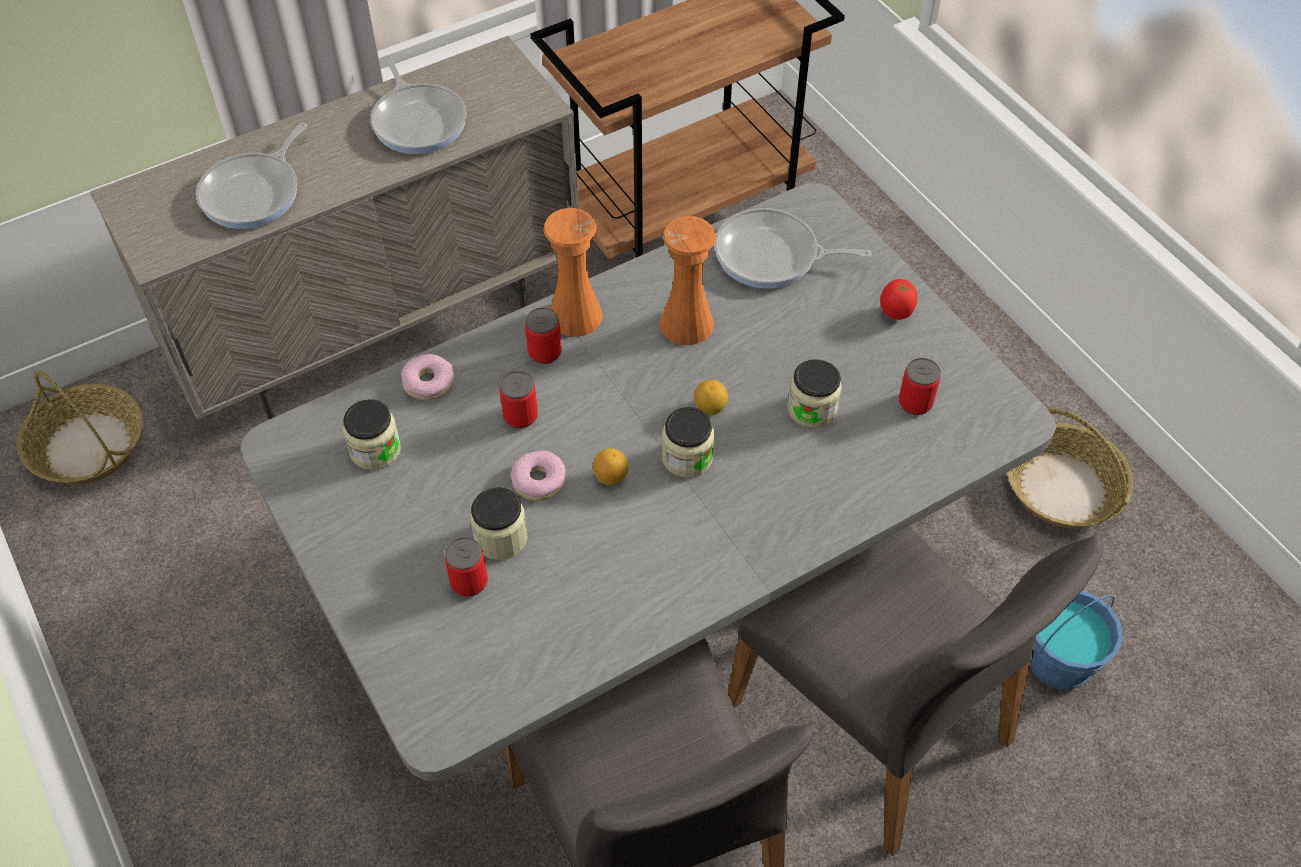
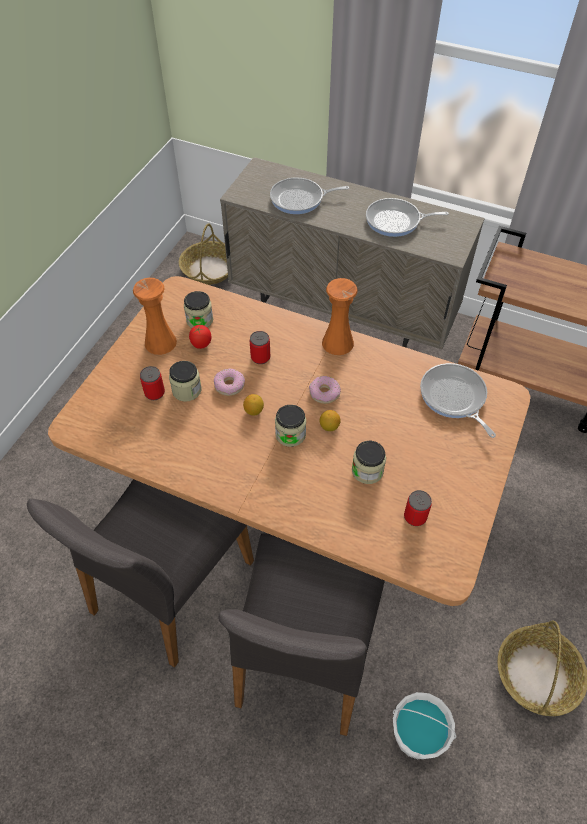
camera: 55 degrees right, 0 degrees up
grey dining table [241,183,1056,781] -> brown dining table [48,276,530,606]
frying pan [370,55,467,154] -> frying pan turned 60 degrees clockwise [366,198,449,237]
donut [401,354,454,400] -> donut moved to [309,376,341,404]
can [525,308,562,364] -> none
orange vase [660,216,716,345] -> orange vase moved to [133,278,177,355]
tomato [880,279,918,320] -> tomato moved to [189,325,212,349]
blue bucket [1030,591,1123,690] -> white bucket [393,692,457,759]

